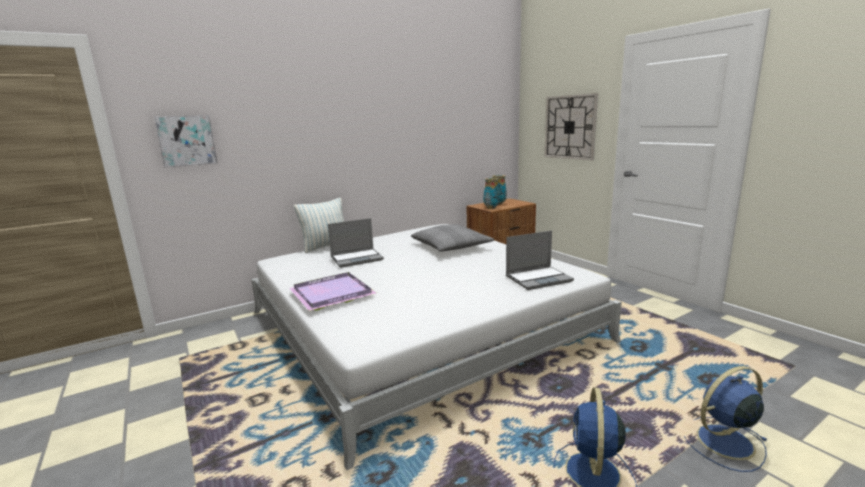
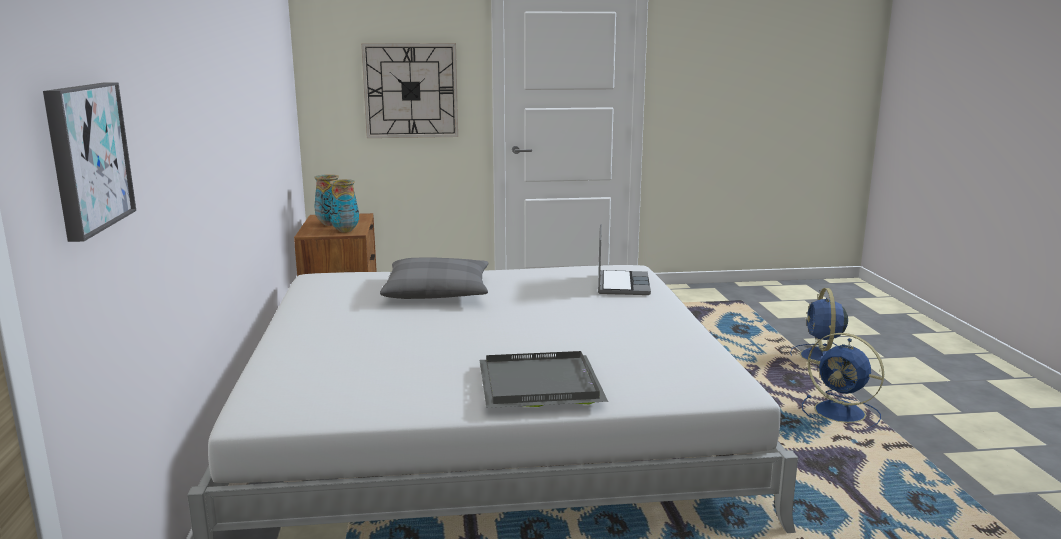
camera: 65 degrees left, 0 degrees up
purple tray [289,272,376,311] -> grey tray [480,351,608,408]
pillow [294,198,344,253] -> none
laptop [328,218,384,268] -> none

